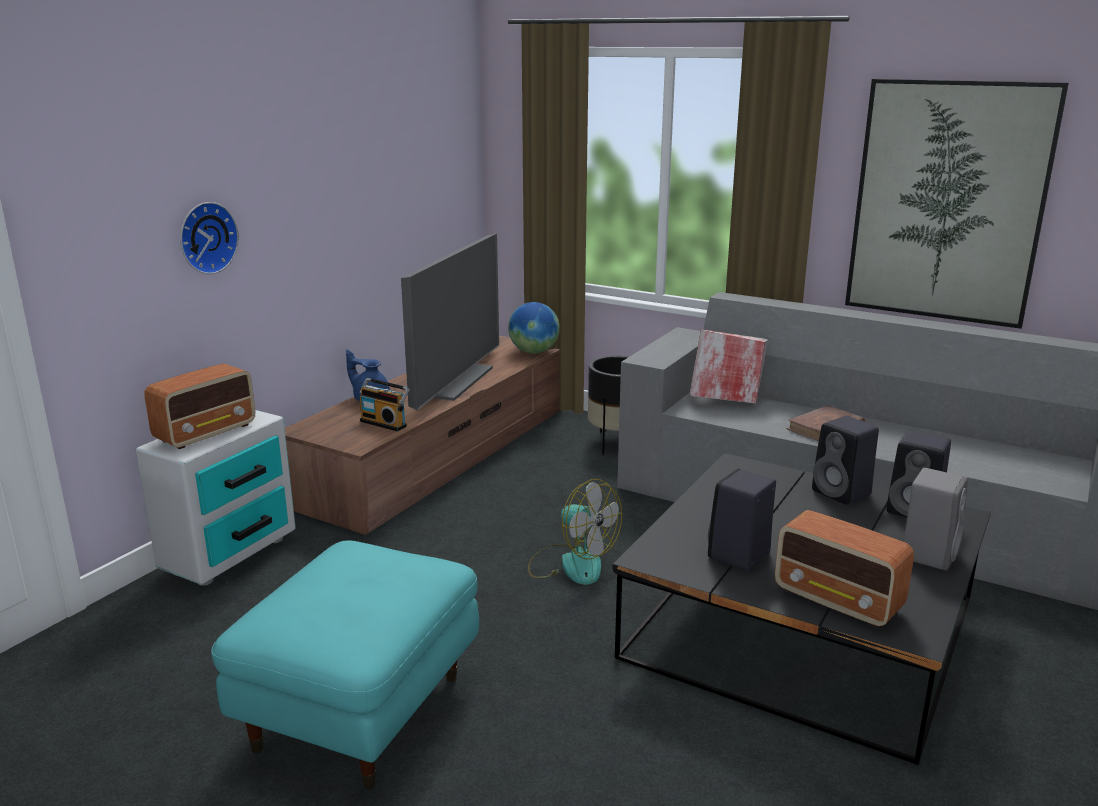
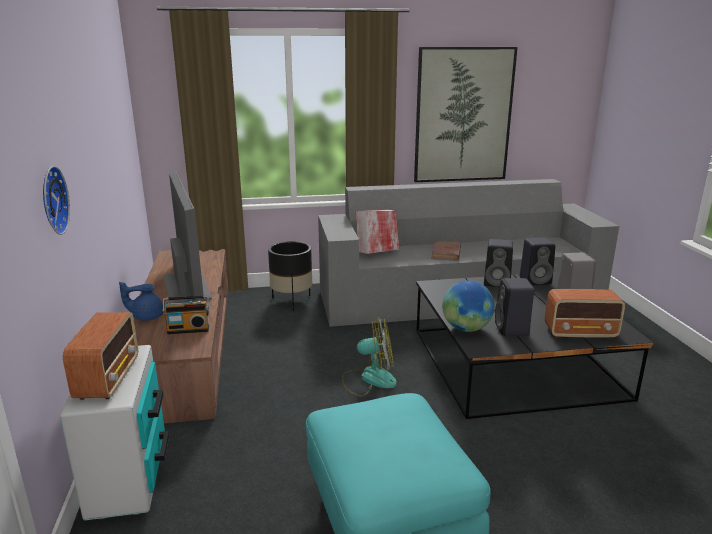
camera: 40 degrees left, 0 degrees up
globe [508,302,560,354] -> globe moved to [442,280,494,332]

